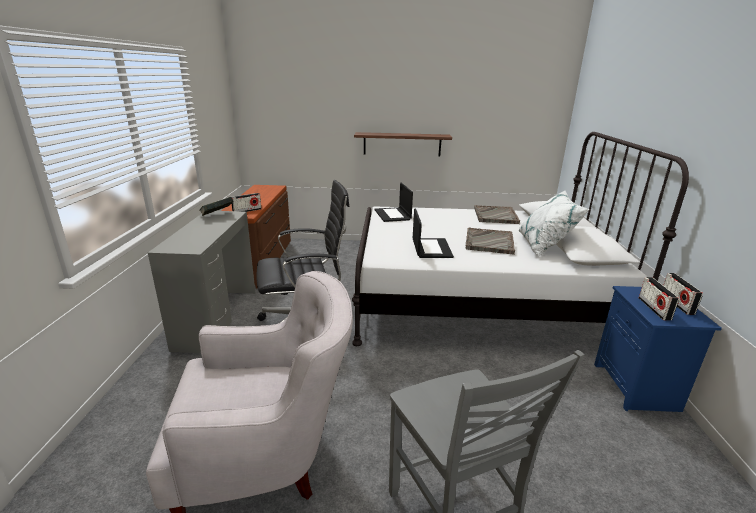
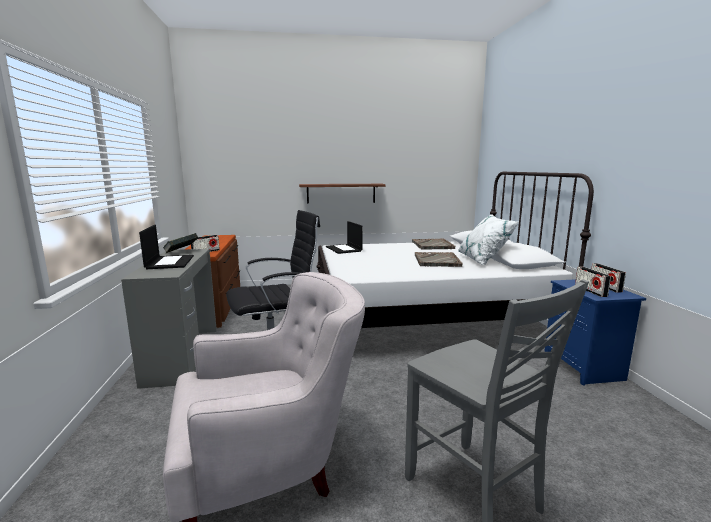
camera: 10 degrees left, 10 degrees down
laptop [413,209,454,258] -> laptop moved to [139,225,194,269]

